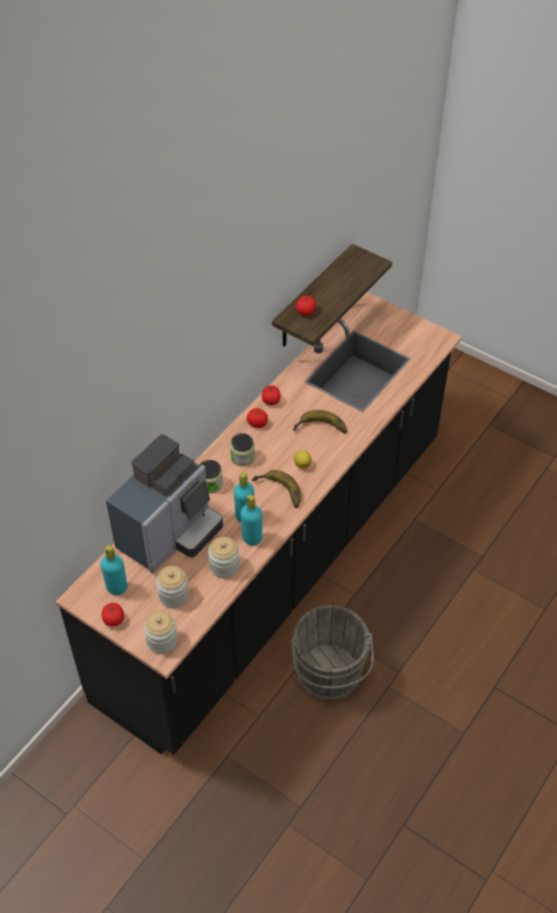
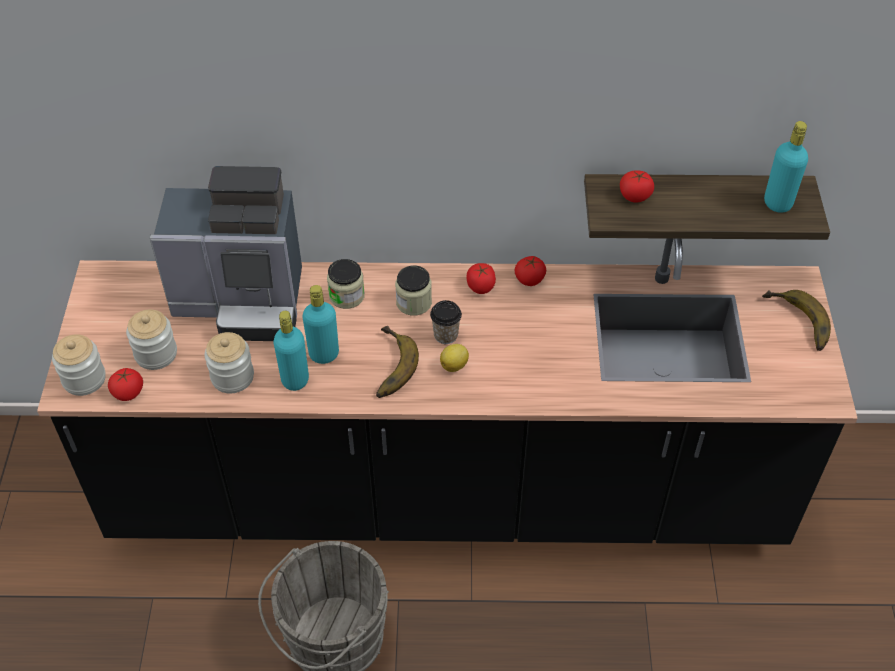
camera: 55 degrees right, 0 degrees up
turquoise bottle [100,545,127,595] -> turquoise bottle moved to [764,121,808,213]
tomato [102,603,124,626] -> tomato moved to [108,368,143,401]
banana [293,410,347,434] -> banana moved to [762,290,831,351]
none -> cup [430,300,462,344]

